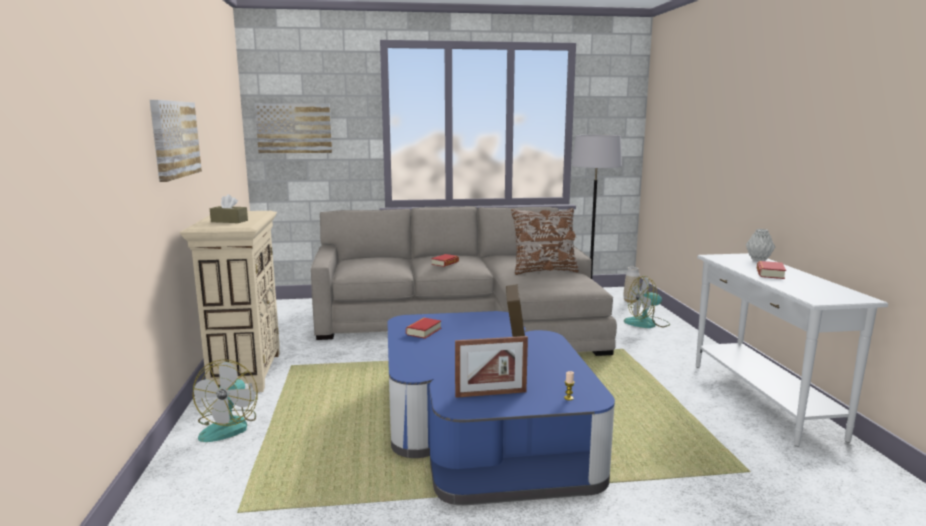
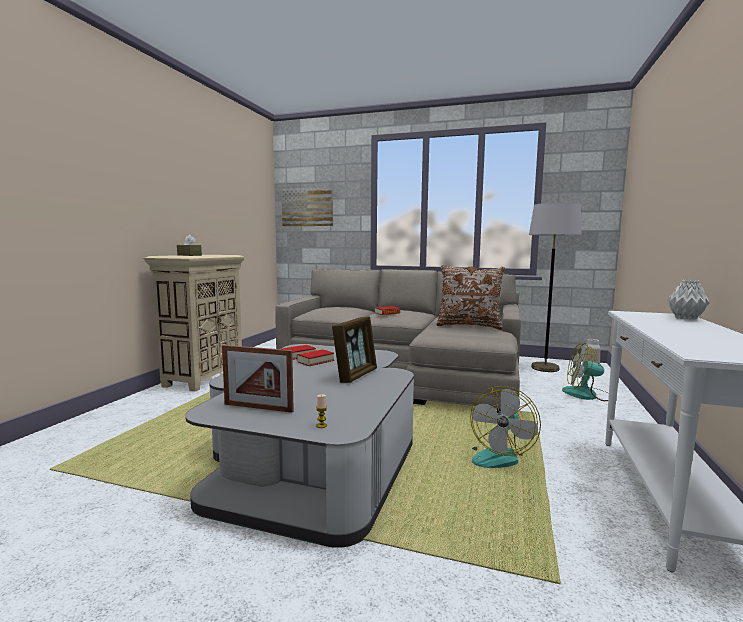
camera: 25 degrees right, 5 degrees down
picture [150,100,202,182] -> none
fan [193,359,258,442] -> fan moved to [470,386,541,468]
blue coffee table [387,311,615,506] -> grey coffee table [185,344,414,548]
book [757,261,786,279] -> book moved to [297,349,334,366]

